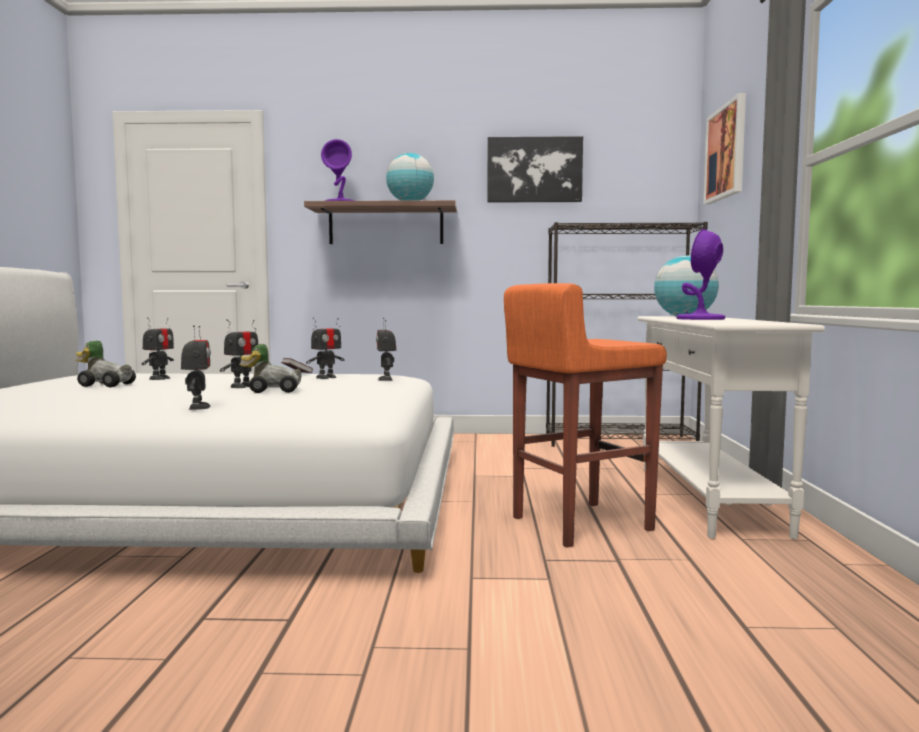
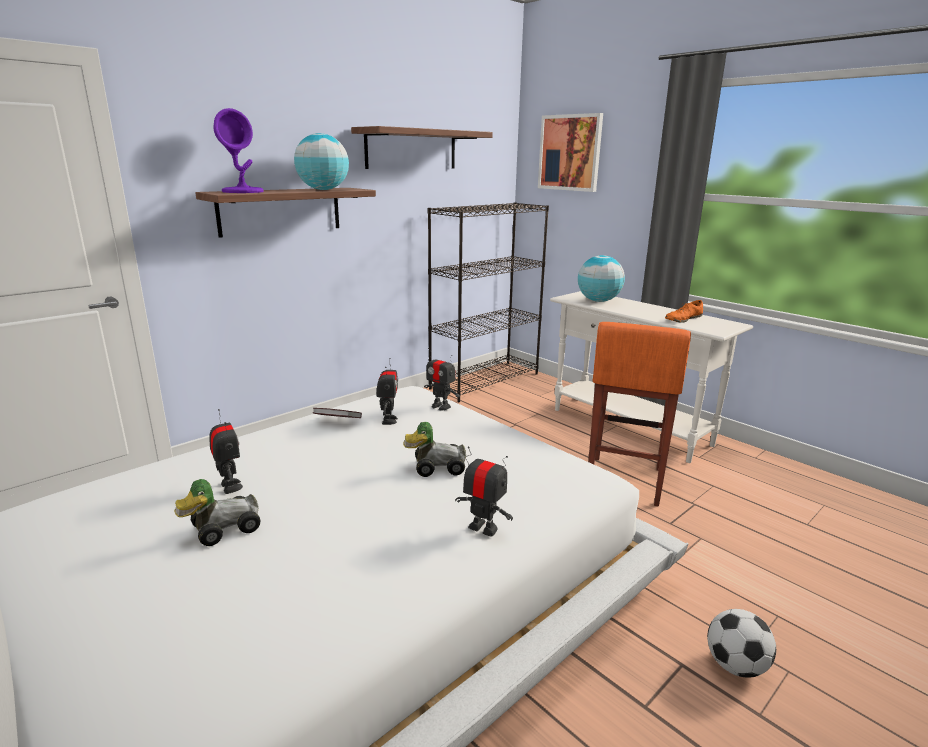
camera: 45 degrees left, 15 degrees up
toy robot [220,319,258,388] -> none
toy car [239,344,301,393] -> toy car turned 45 degrees clockwise [403,422,466,477]
picture [487,136,583,203] -> shelf [351,126,493,169]
purple table lamp [676,229,725,320] -> none
none -> orange shoe [665,300,703,323]
none -> football [707,609,776,678]

